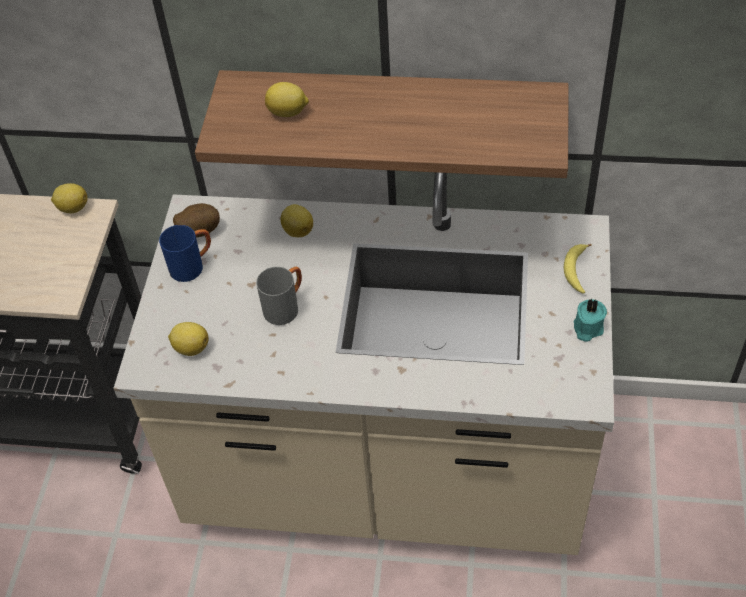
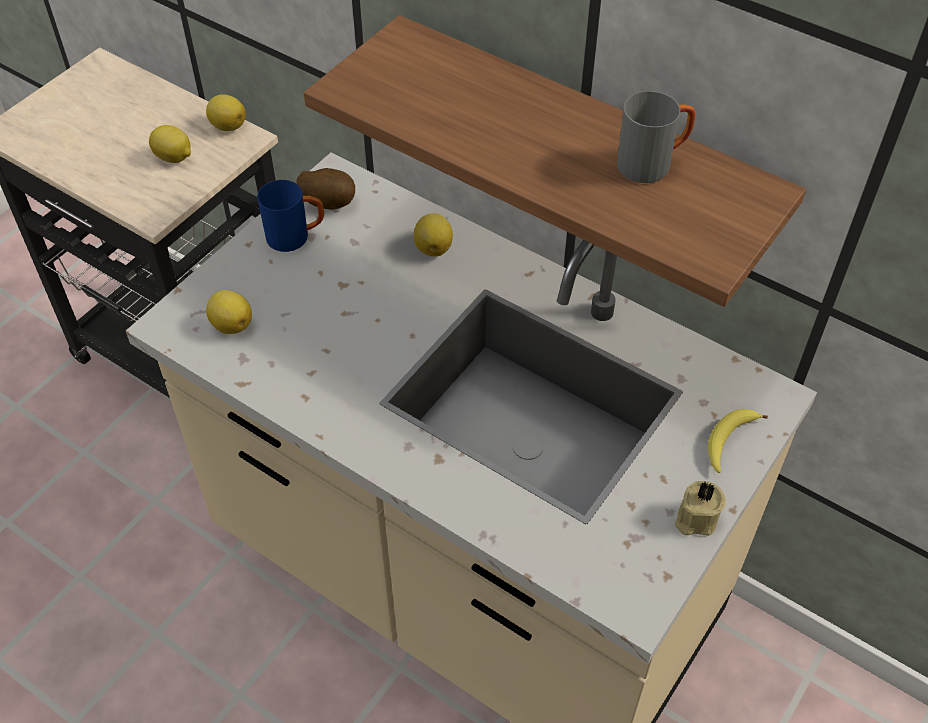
camera: 25 degrees right, 0 degrees up
grey mug [256,267,302,325] -> grey mug moved to [617,91,696,183]
lemon [265,82,309,117] -> lemon moved to [149,125,191,163]
turquoise candle [573,299,607,342] -> beige candle [675,481,726,536]

